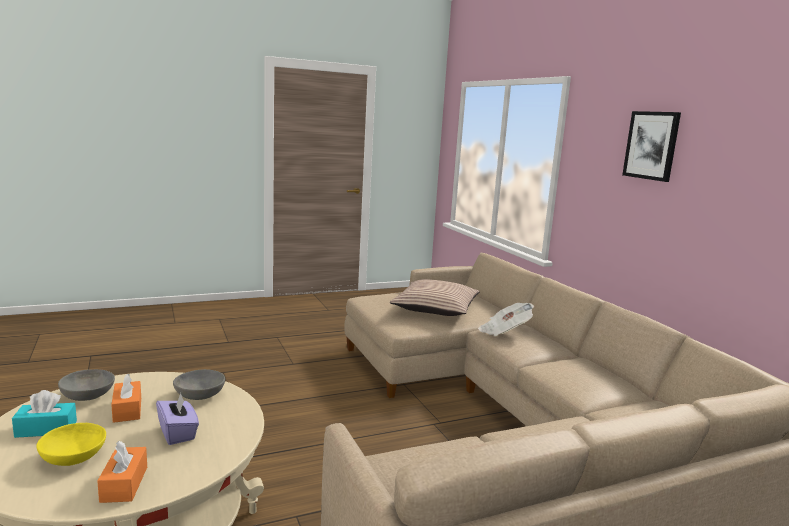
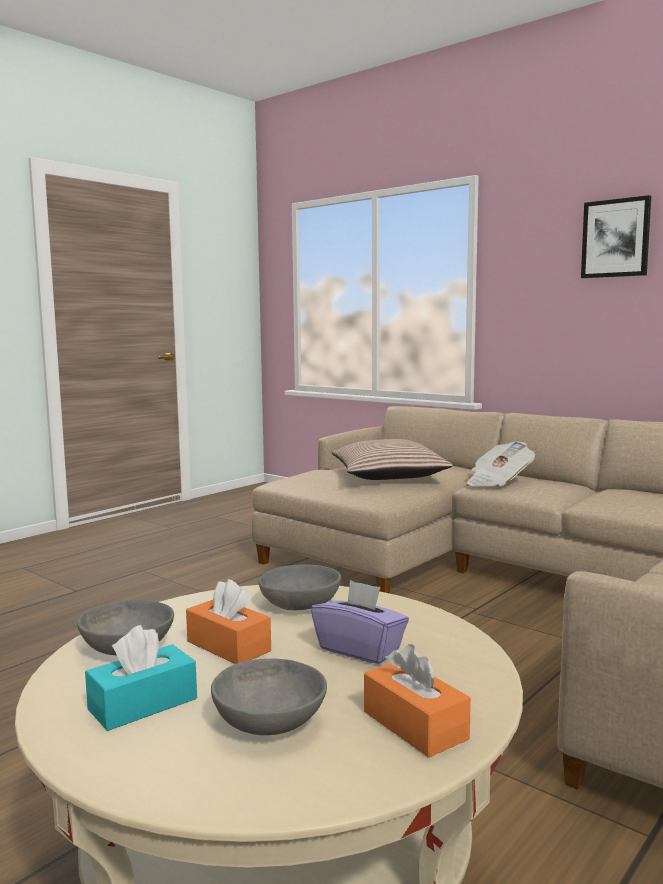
camera: 25 degrees left, 5 degrees down
yellow bowl [36,423,106,466] -> grey bowl [211,658,327,735]

